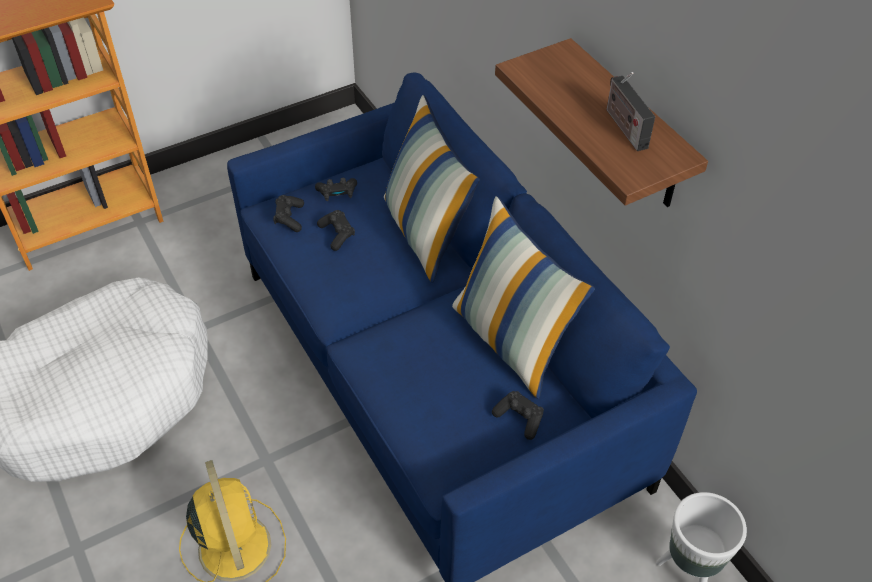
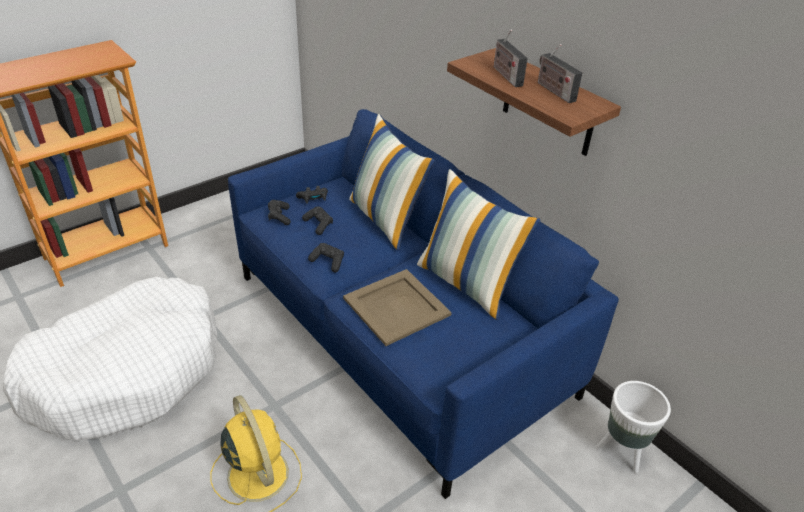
camera: 10 degrees left, 10 degrees down
black game controller [492,391,544,440] -> black game controller moved to [308,243,344,272]
none -> beige tray [343,269,452,346]
none -> radio [494,30,528,87]

